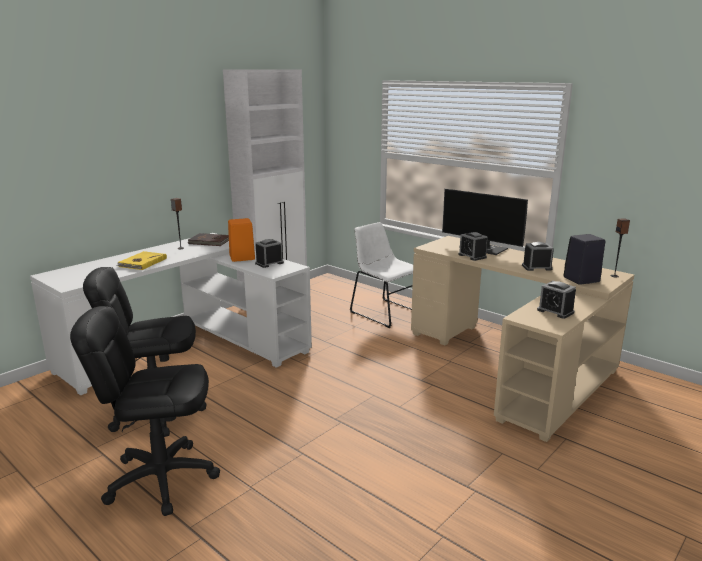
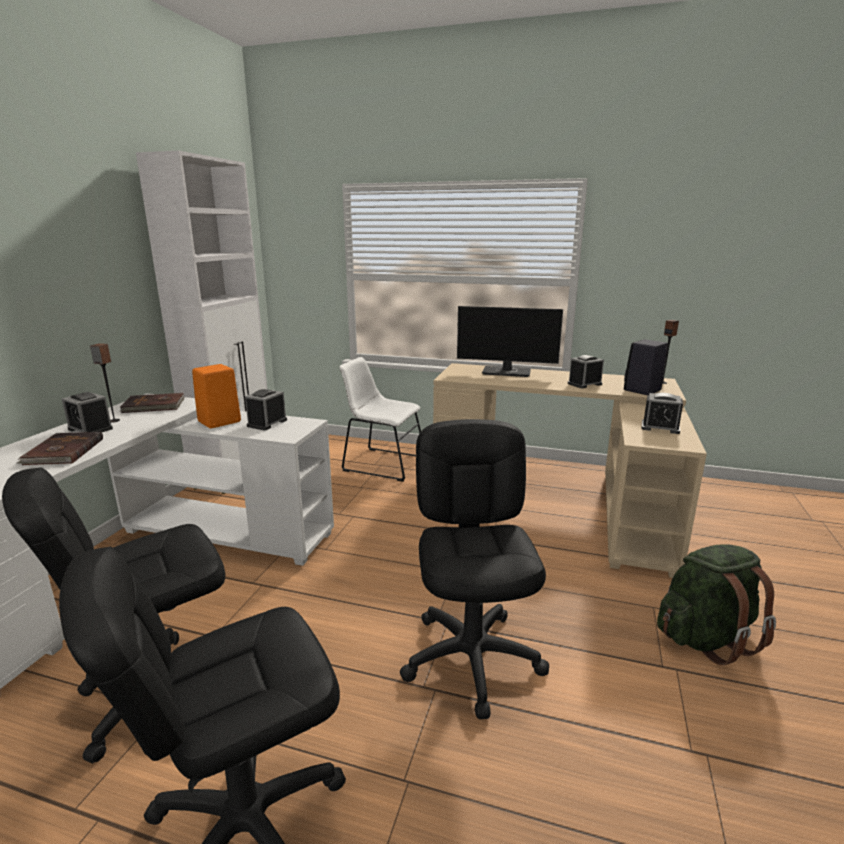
camera: 25 degrees left, 0 degrees up
yellow book [117,251,167,270] -> brown book [17,432,103,465]
alarm clock [458,232,487,261] -> alarm clock moved to [62,392,113,432]
none -> black office chair [400,419,549,719]
none -> green backpack [657,544,776,665]

